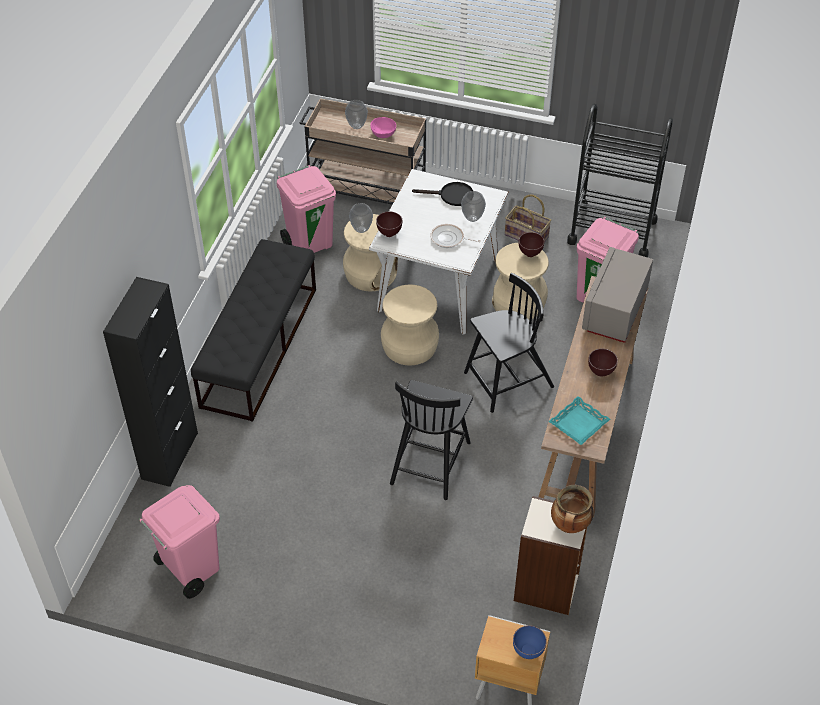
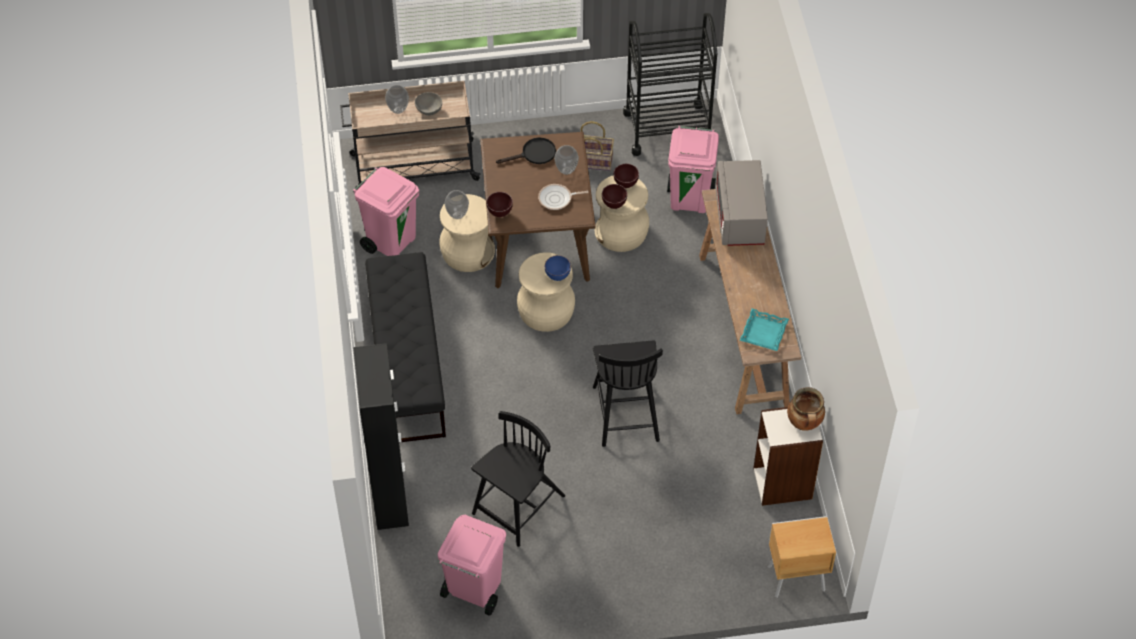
camera: 25 degrees left, 5 degrees up
white dining table [369,169,509,335] -> brown dining table [480,132,596,288]
pink bowl [370,117,396,138] -> grey bowl [415,92,442,116]
black chair [464,273,554,413] -> black chair moved to [471,411,565,547]
blue bowl [513,625,547,659] -> blue bowl moved to [545,255,571,281]
brown bowl [588,349,618,377] -> brown bowl moved to [602,184,627,209]

